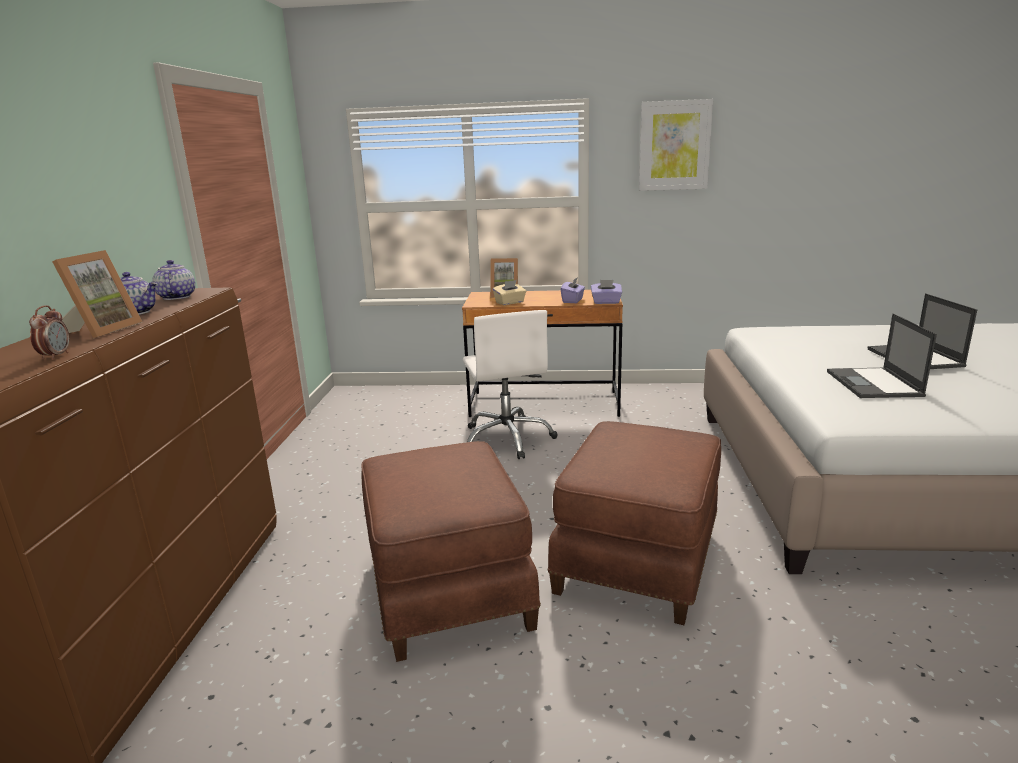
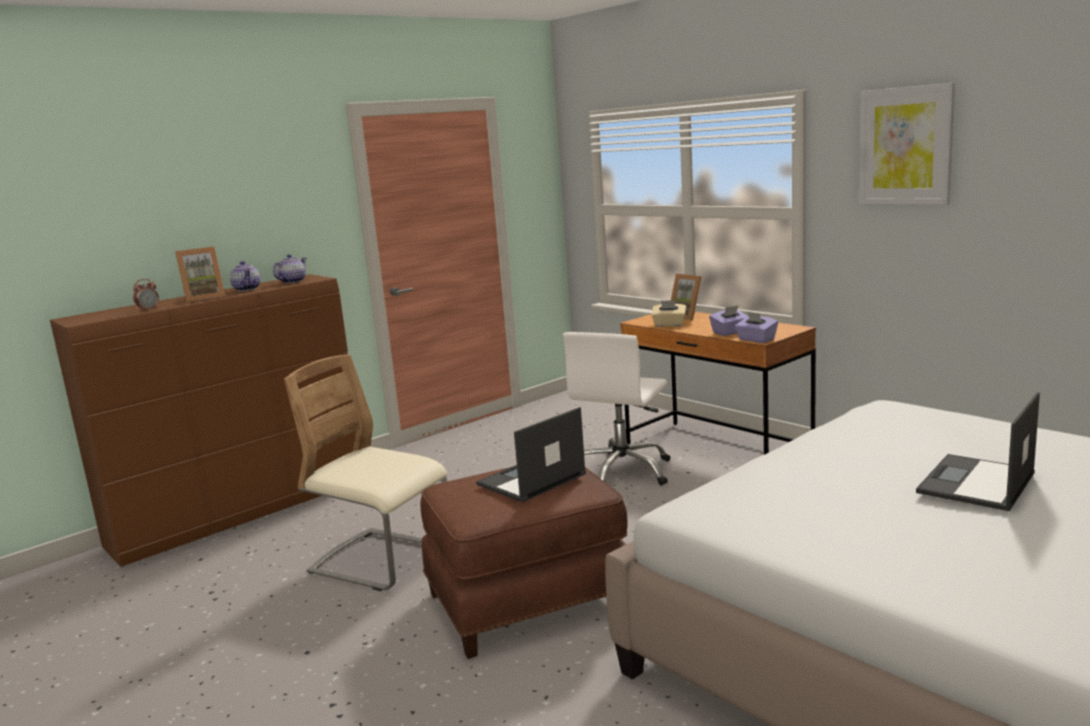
camera: 45 degrees right, 5 degrees down
brown ottoman [361,441,541,662] -> beige chair [284,355,447,591]
laptop [827,313,937,398] -> laptop moved to [476,407,586,503]

